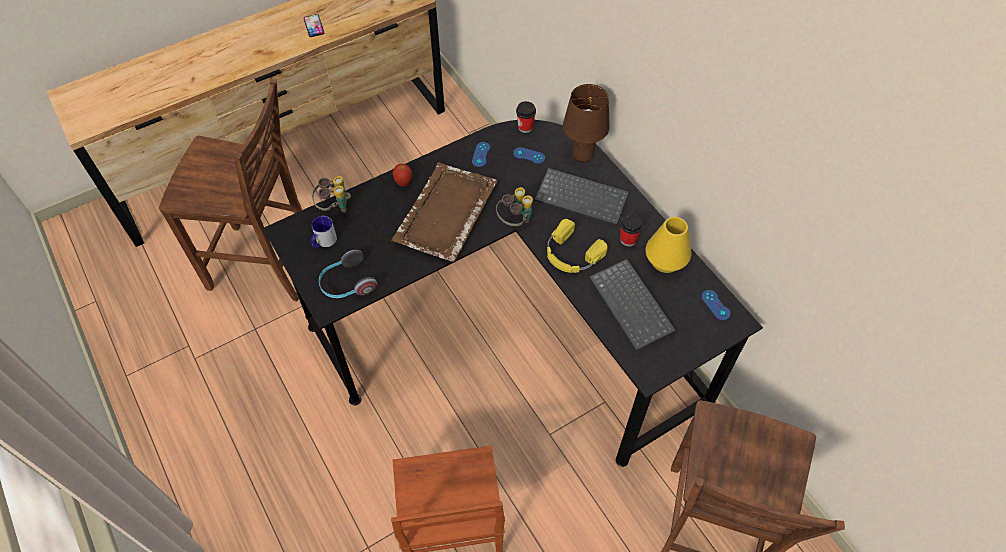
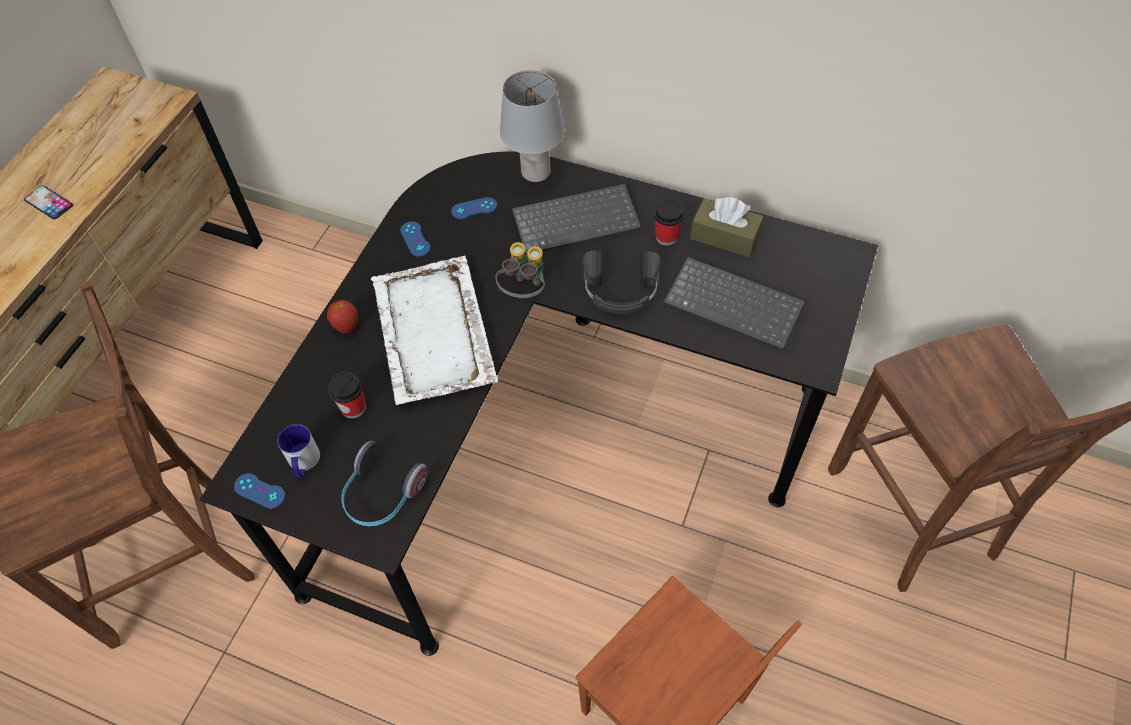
camera: 35 degrees left, 0 degrees up
binoculars [312,176,351,213] -> none
brown tray [391,162,498,262] -> white tray [371,256,498,405]
cup [516,101,536,133] -> cup moved to [328,371,366,419]
yellow headphones [547,219,608,273] -> black headphones [583,250,661,314]
brown table lamp [563,84,610,162] -> grey table lamp [500,70,565,183]
yellow vase [646,217,691,273] -> brown tissue box [690,197,764,257]
blue game controller [702,290,730,320] -> blue game controller moved to [234,473,285,509]

